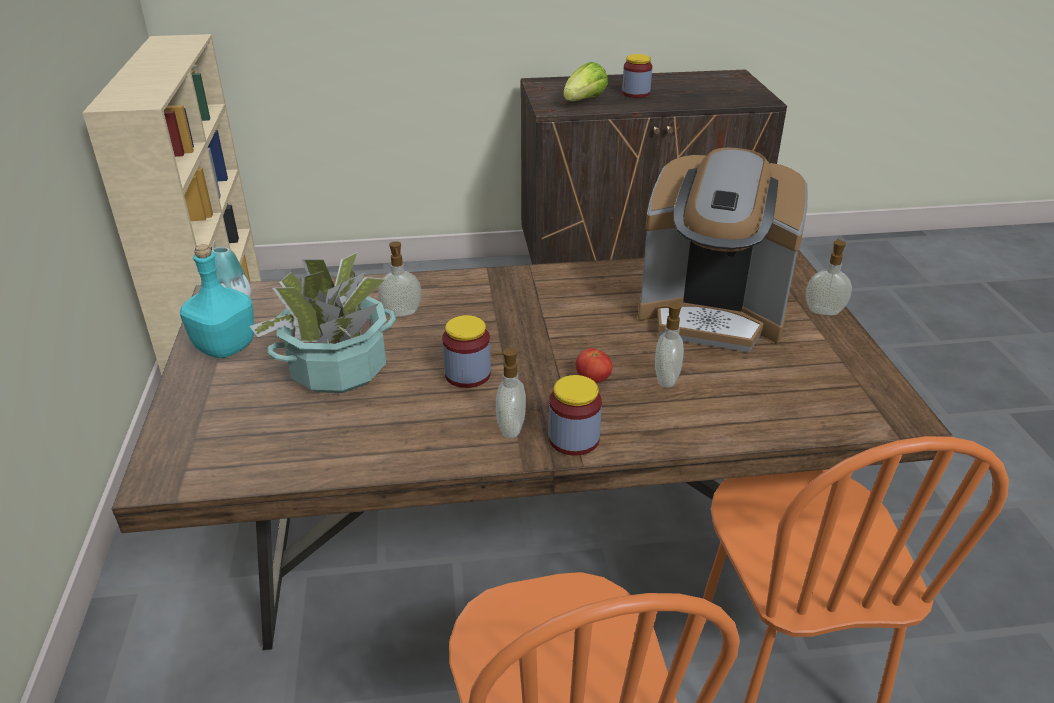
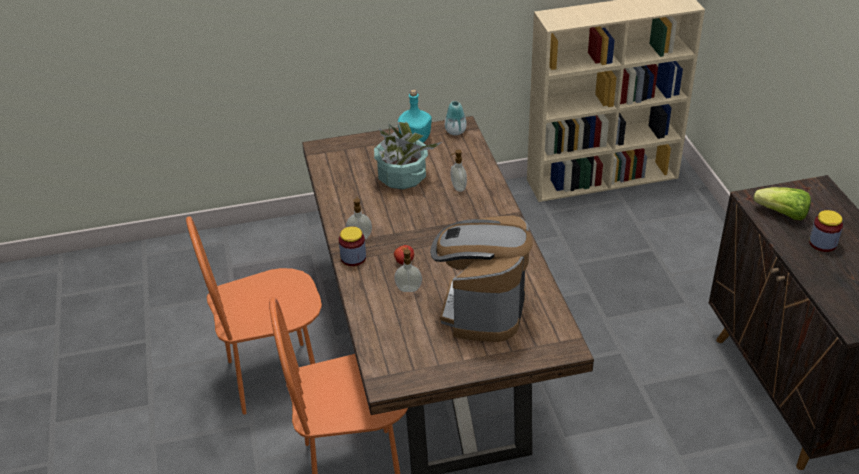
camera: 85 degrees right, 5 degrees up
jar [442,315,491,388] -> none
soap dispenser [806,239,852,315] -> none

